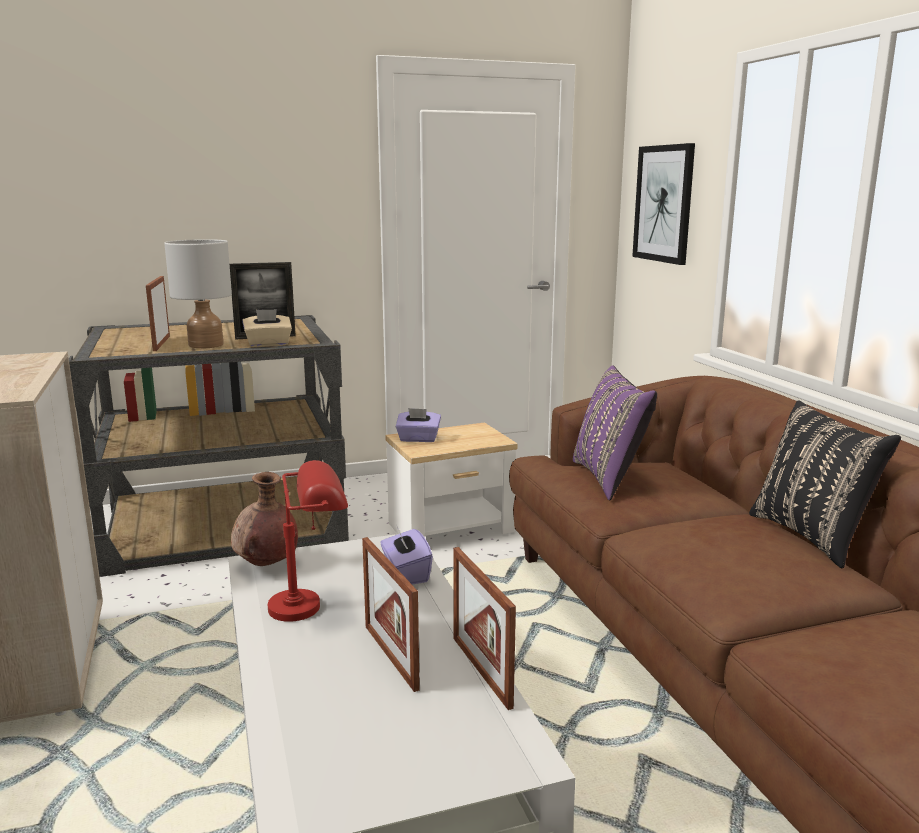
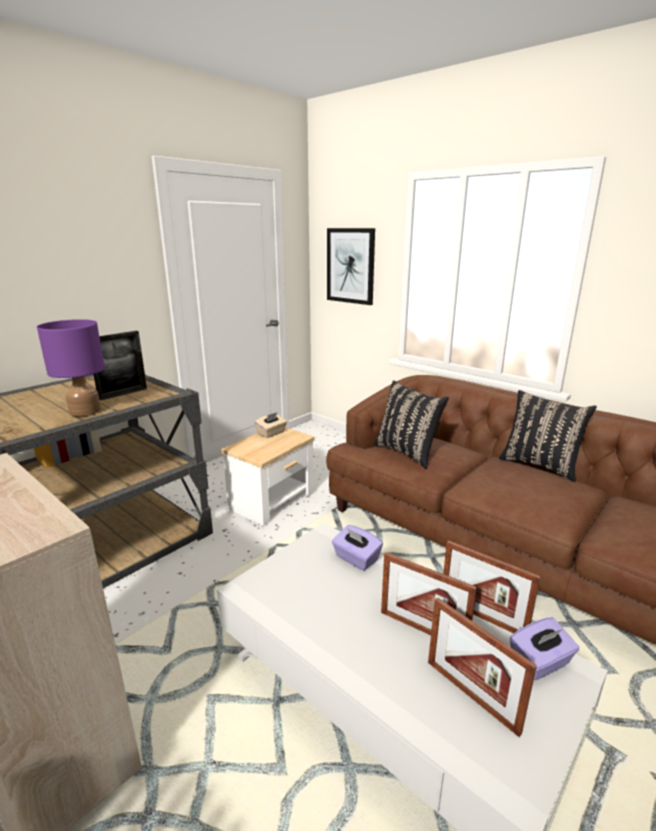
camera: 30 degrees left, 5 degrees up
picture frame [146,276,170,351] -> picture frame moved to [428,597,537,737]
grey table lamp [164,239,232,348] -> purple table lamp [37,319,105,416]
brown vase [231,472,298,566] -> none
beige tissue box [242,309,292,347] -> beige tissue box moved to [255,412,287,438]
red table lamp [268,460,348,622] -> none
purple tissue box [396,408,441,442] -> purple tissue box moved to [510,618,580,680]
purple pillow [573,365,657,500] -> black pillow [374,380,449,469]

